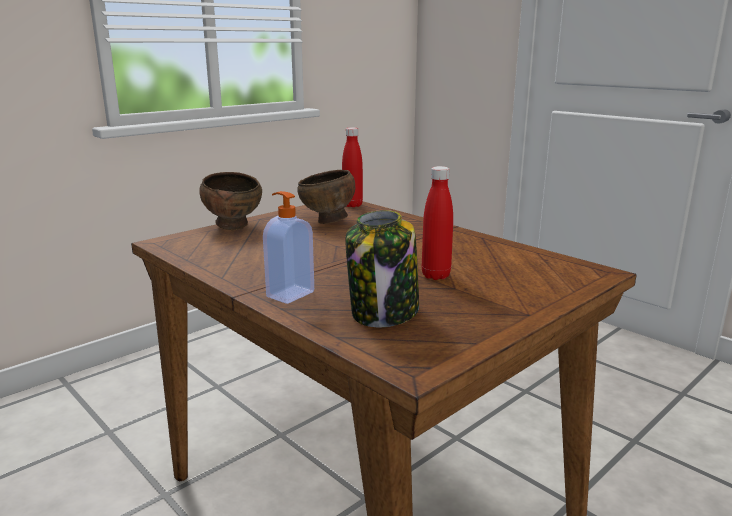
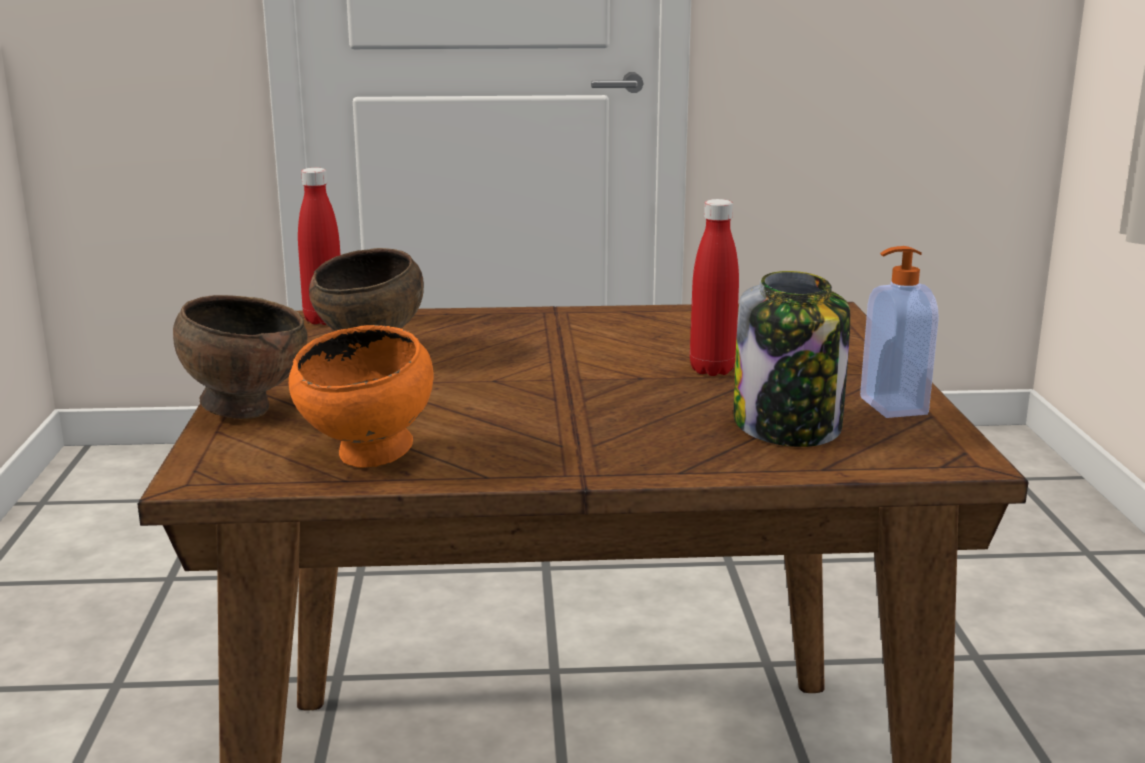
camera: 50 degrees left, 0 degrees up
soap dispenser [263,191,314,304] -> soap dispenser moved to [860,246,939,418]
none -> orange bowl [289,325,433,468]

